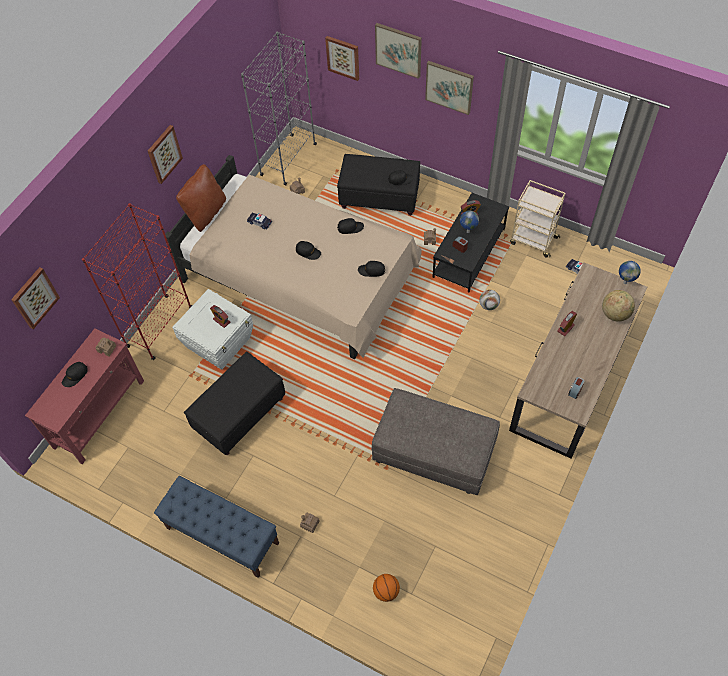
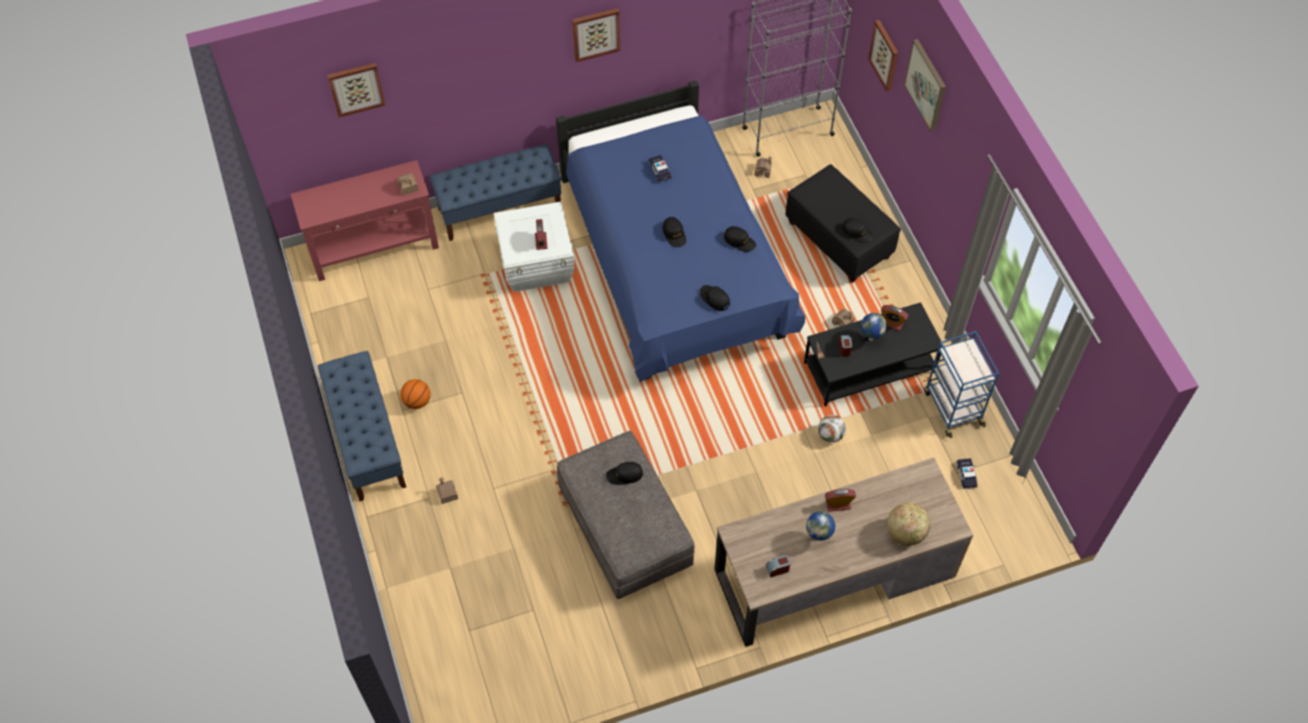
camera: 40 degrees right, 0 degrees up
black cap [62,362,88,387] -> black cap moved to [606,462,643,485]
red bookcase [82,203,192,360] -> blue bench [430,144,561,241]
beige bed [165,155,422,359] -> blue bed [556,80,805,382]
brown pillow [176,164,226,232] -> none
black ottoman [184,351,285,455] -> none
basketball [373,574,400,602] -> basketball moved to [400,379,431,409]
picture [425,61,474,115] -> none
beige cart [510,180,565,257] -> blue cart [924,331,999,438]
globe [619,261,641,284] -> globe moved to [806,511,835,541]

